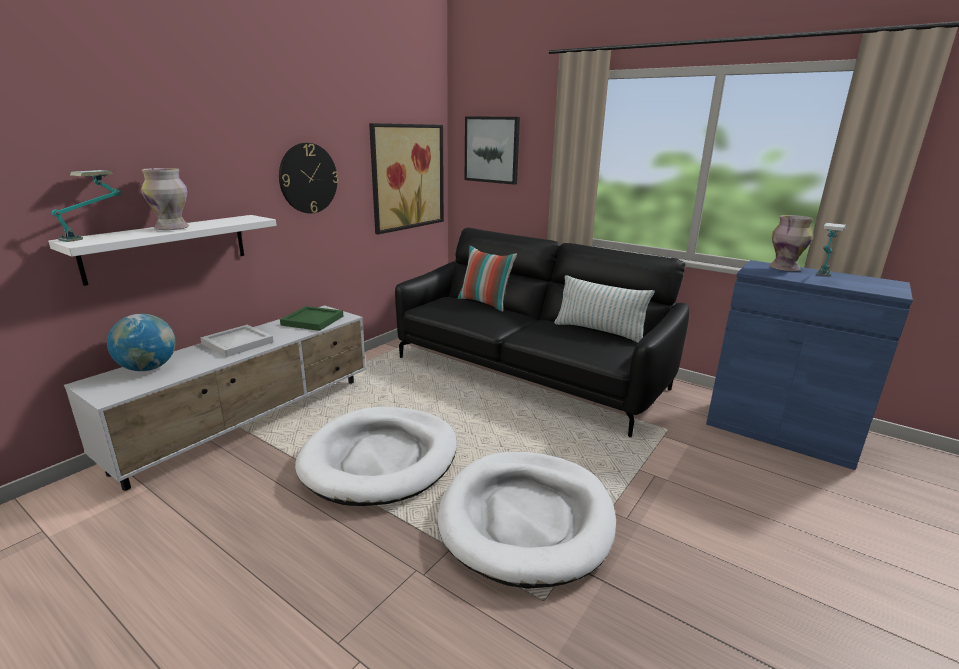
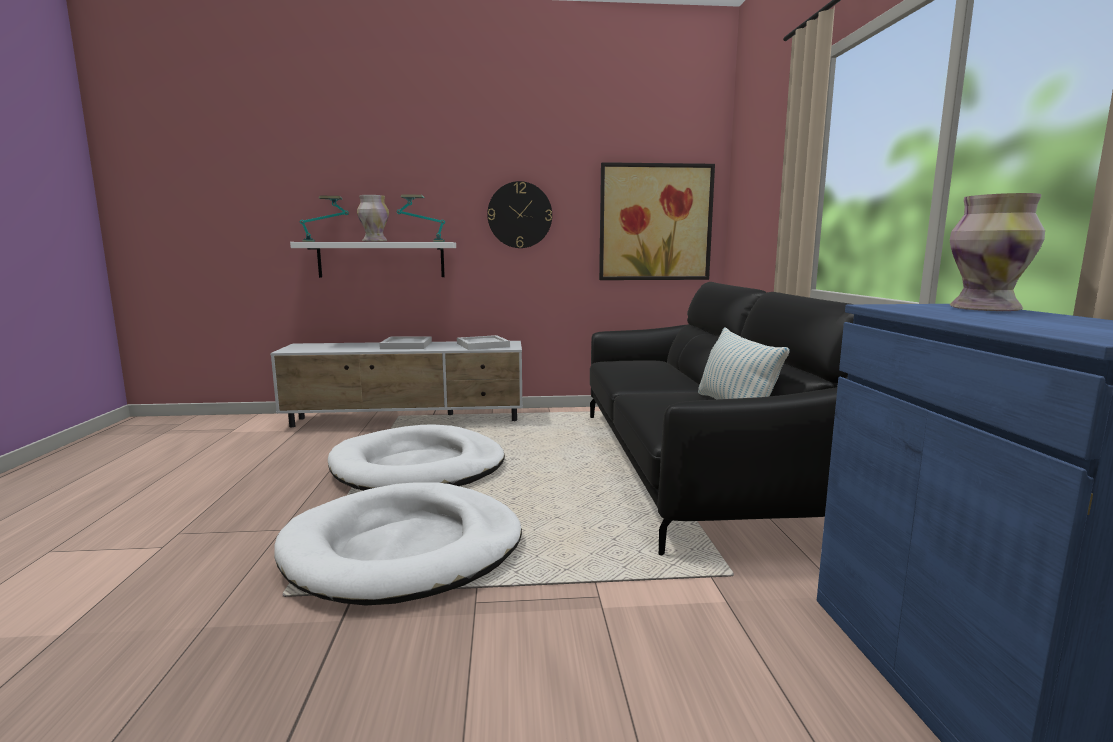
camera: 50 degrees right, 10 degrees down
globe [107,314,176,371] -> none
green tray [280,306,343,331] -> white tray [457,335,510,350]
pillow [458,245,517,312] -> none
picture [465,116,520,185] -> none
table lamp [816,223,846,277] -> table lamp moved to [397,195,445,242]

